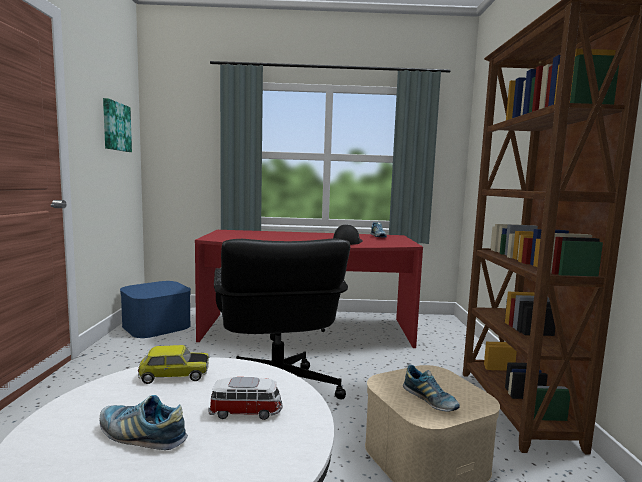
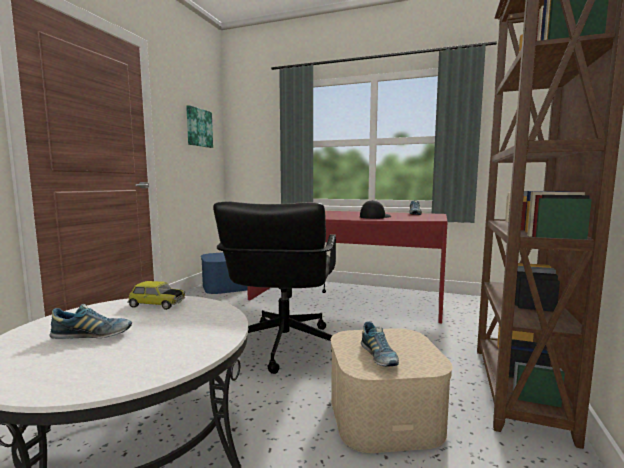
camera: 20 degrees right, 0 degrees up
shoe [100,395,188,450] -> shoe turned 135 degrees clockwise [49,304,132,339]
toy car [208,377,283,420] -> none

